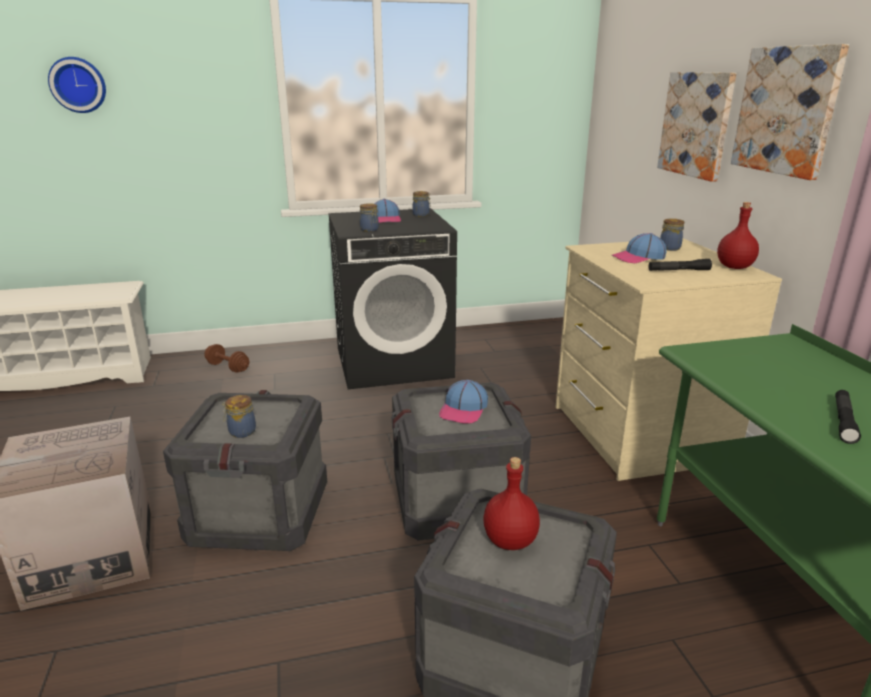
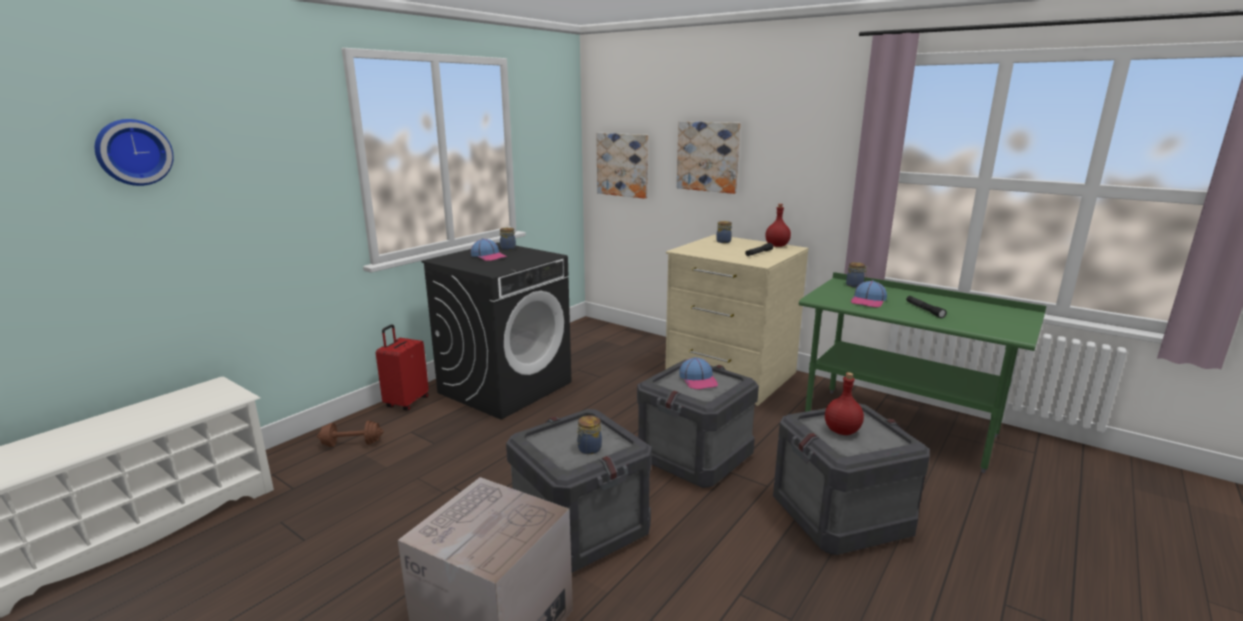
camera: 40 degrees left, 5 degrees down
jar [360,203,379,232] -> jar moved to [846,262,868,288]
cap [612,233,667,263] -> cap moved to [850,280,887,307]
picture [731,44,849,180] -> picture moved to [596,133,648,199]
none -> red suitcase [376,324,429,411]

